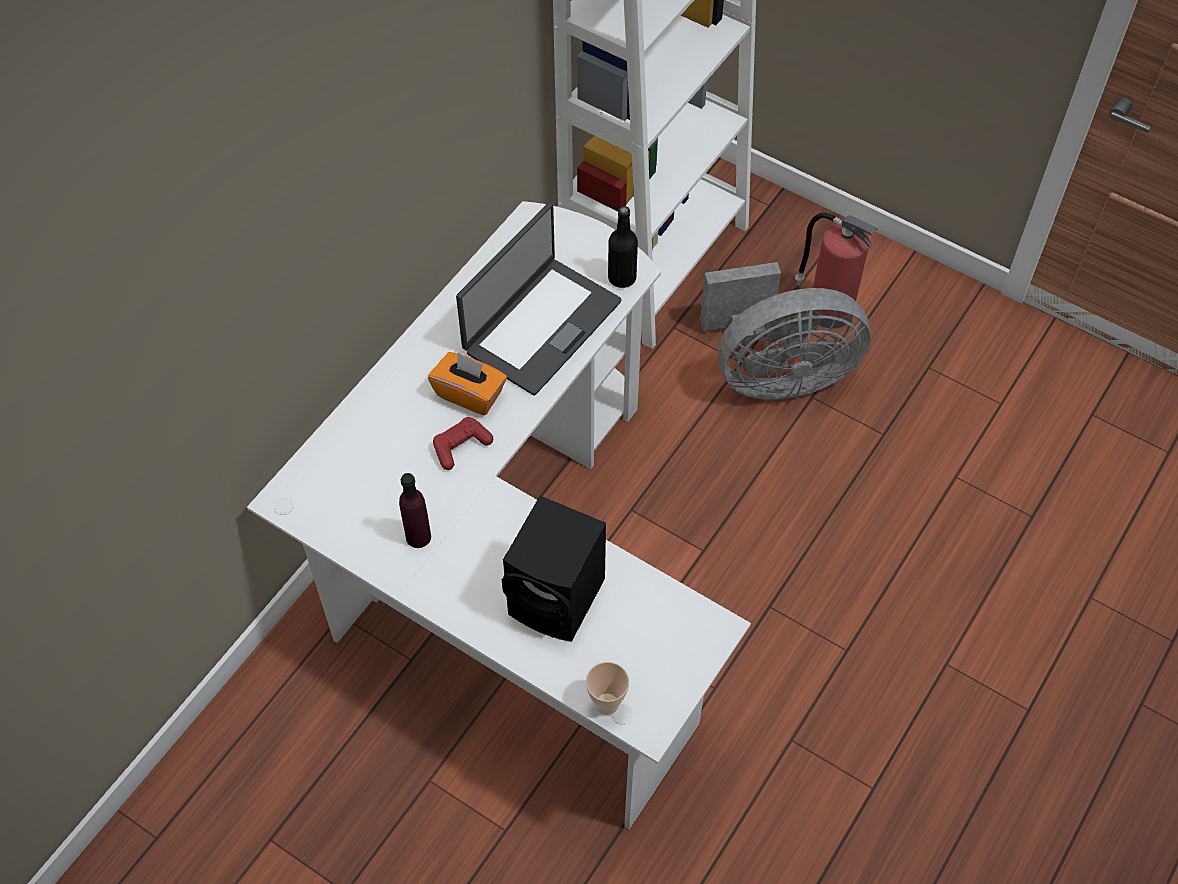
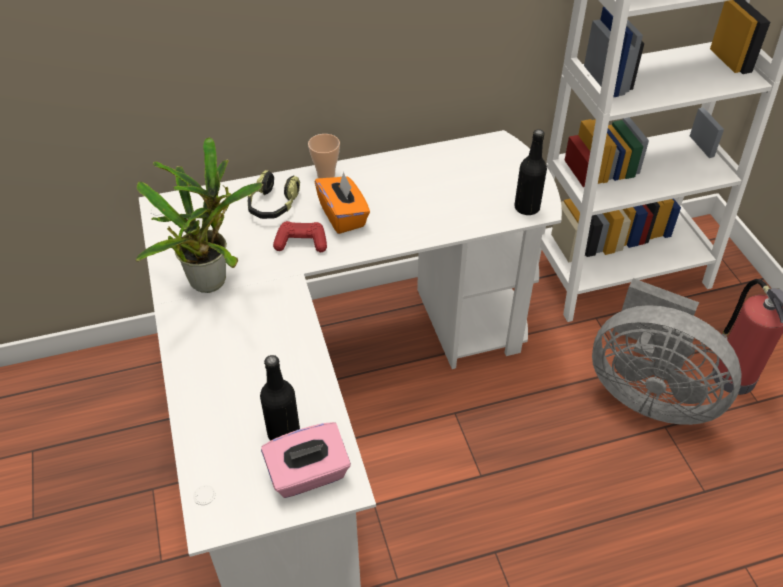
camera: 40 degrees right, 10 degrees down
purple bottle [399,473,431,548] -> potted plant [136,137,263,293]
laptop [456,203,622,396] -> none
black speaker [502,496,606,642] -> none
cup [586,662,629,715] -> cup moved to [308,134,340,178]
none -> headphones [248,170,300,219]
none -> black bottle [260,355,300,441]
none -> pink tissue box [261,422,351,498]

